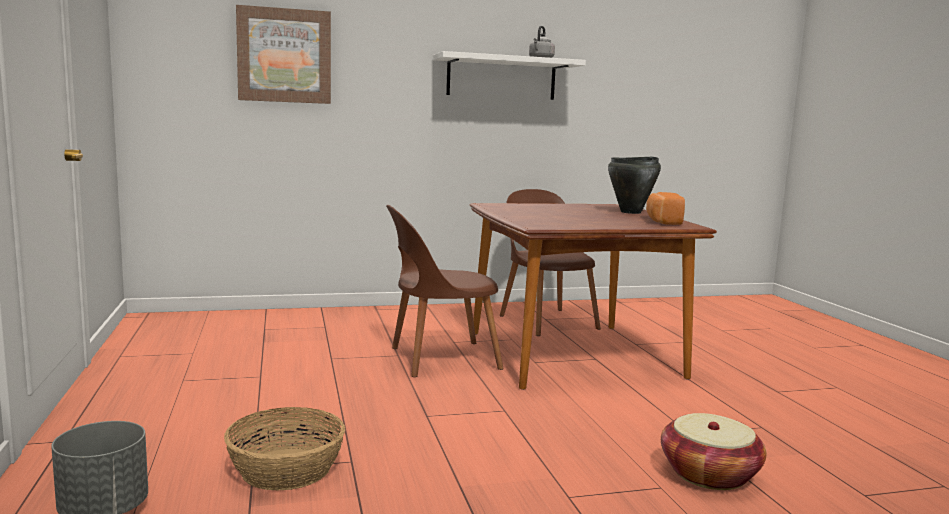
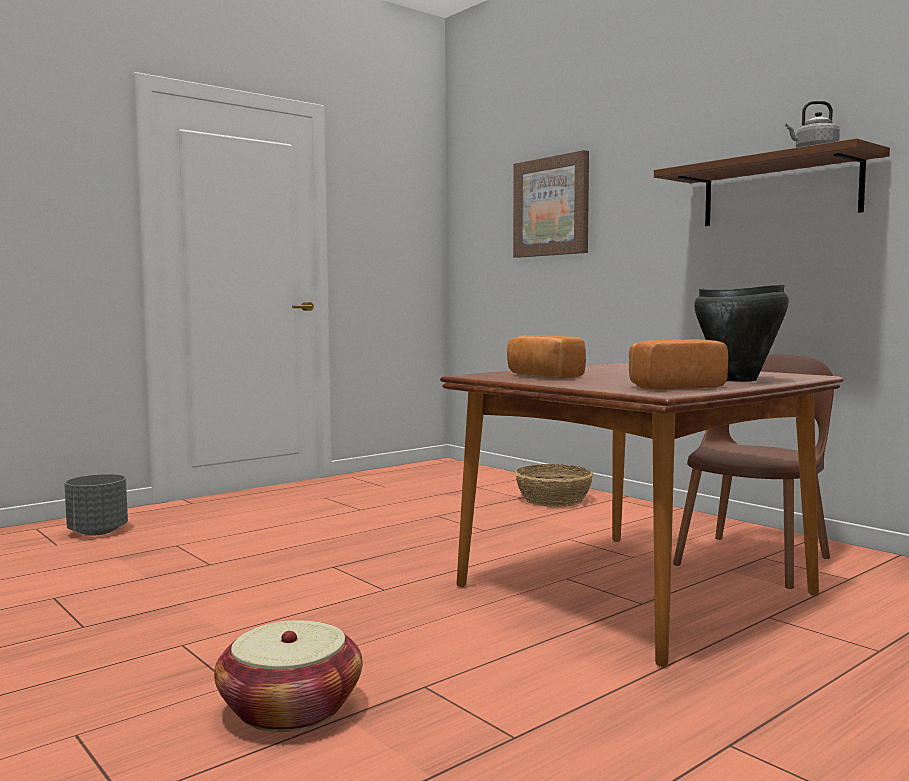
camera: 65 degrees right, 5 degrees down
basket [224,407,345,491] -> basket moved to [515,464,593,507]
brown chair [386,205,504,377] -> none
white shelf [433,51,586,100] -> brown shelf [654,138,890,226]
none -> bread [507,335,586,378]

